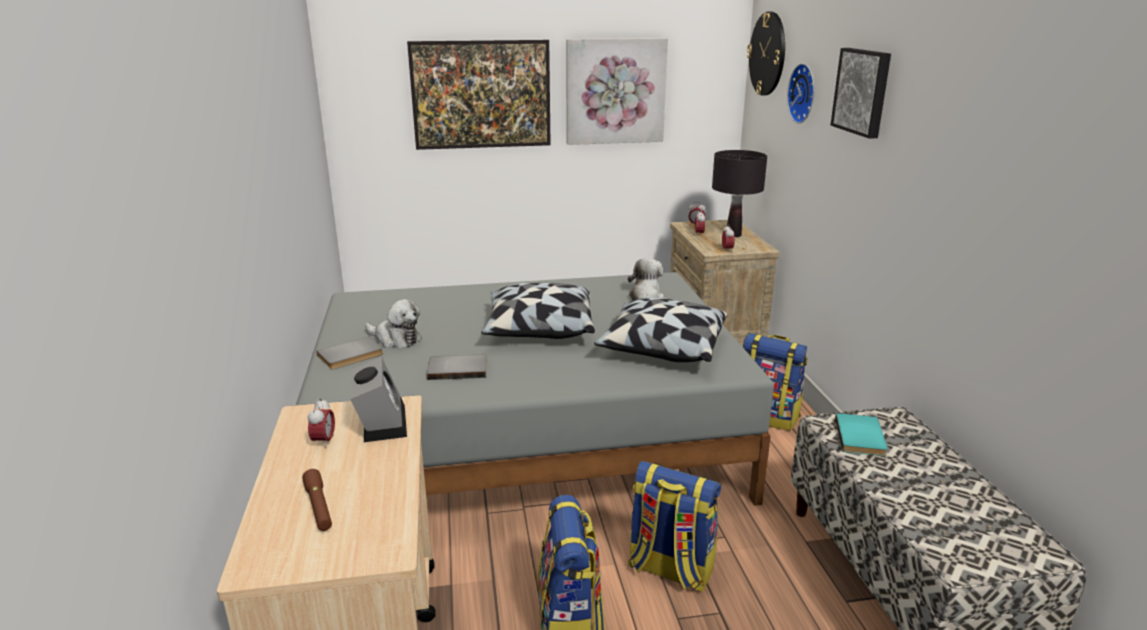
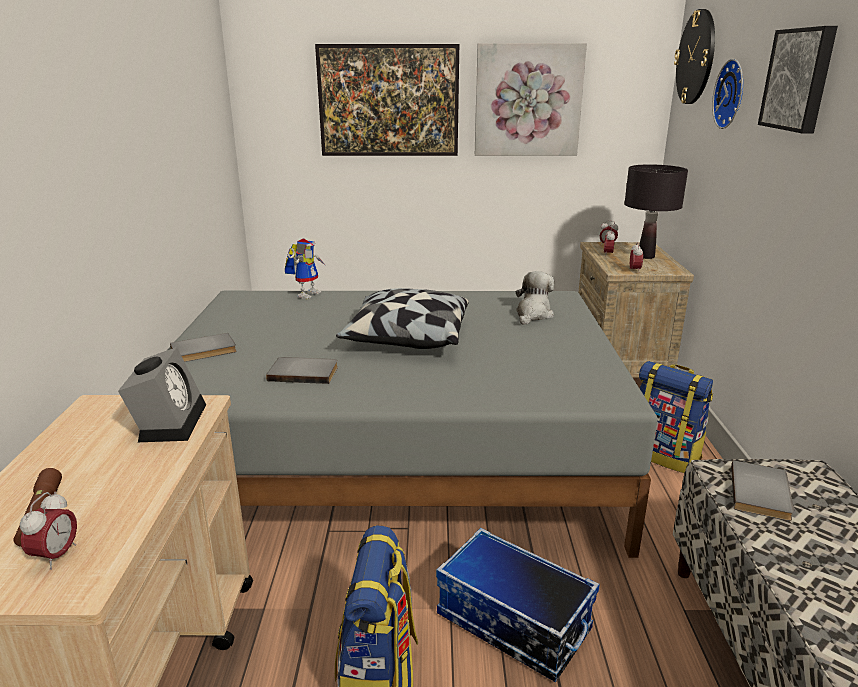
camera: 10 degrees right, 0 degrees up
alarm clock [308,398,335,449] -> alarm clock moved to [20,491,77,570]
plush toy [365,299,422,348] -> none
pillow [594,298,727,362] -> none
backpack [628,461,721,592] -> storage box [436,528,600,682]
turquoise book [835,413,888,456] -> grey book [731,460,794,521]
none -> toy robot [285,239,325,299]

